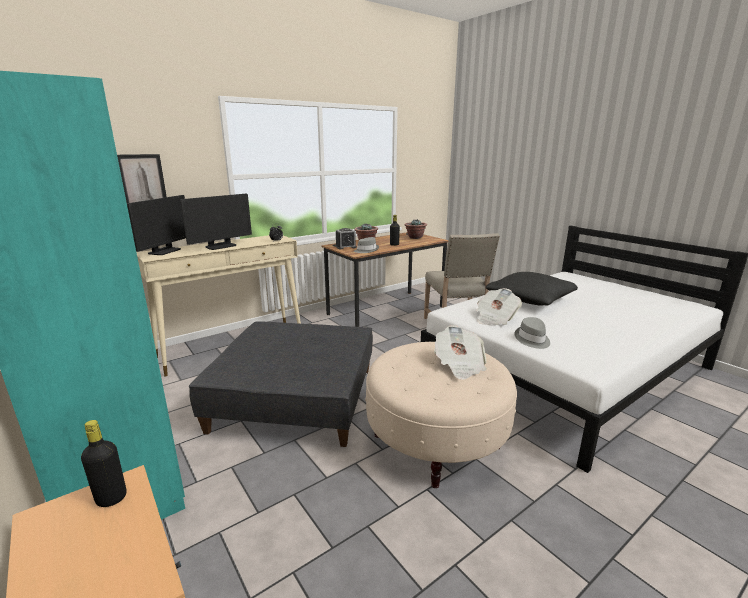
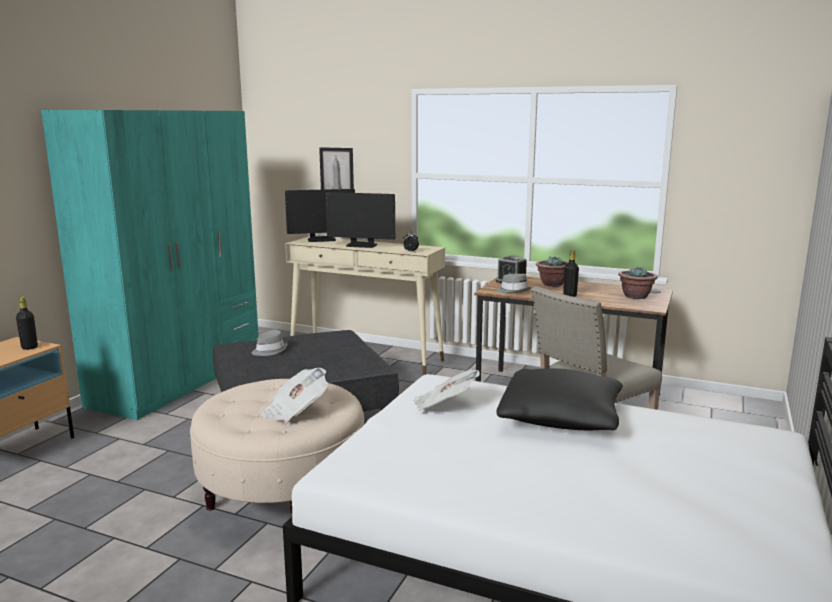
camera: 60 degrees right, 5 degrees down
grey hat [514,317,550,349] -> grey hat moved to [252,330,287,356]

